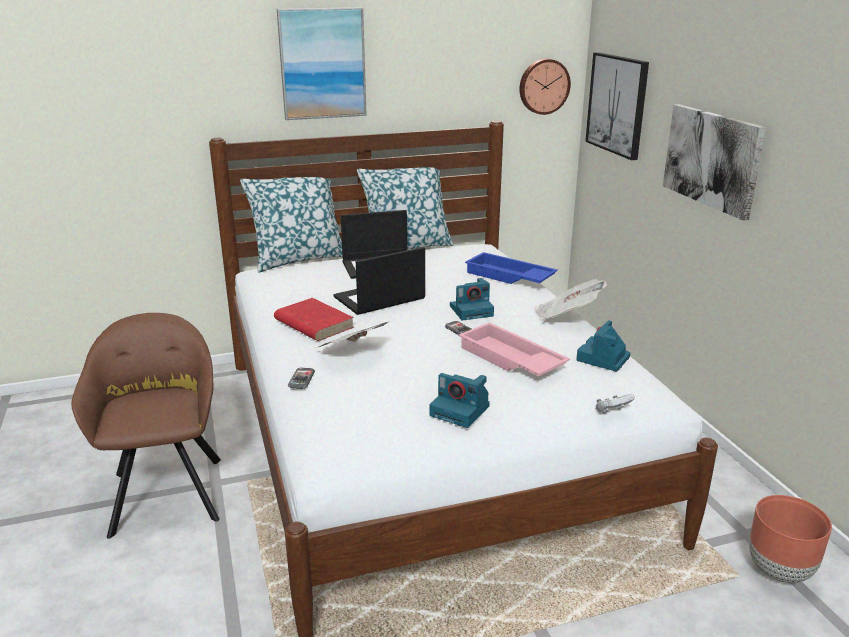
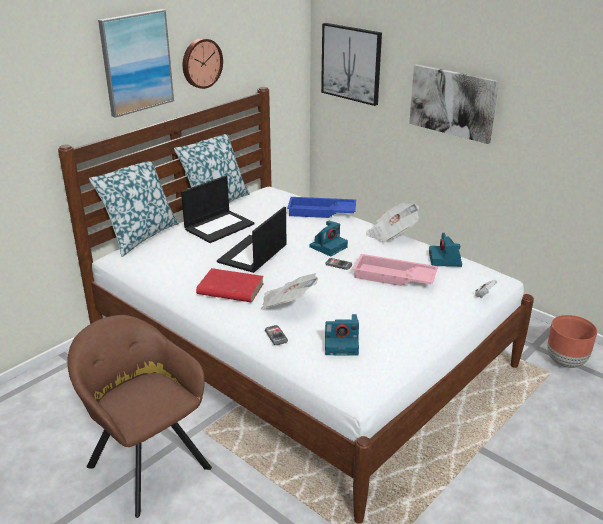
camera: 30 degrees left, 5 degrees up
camera [430,373,490,428] -> camera moved to [325,314,359,356]
wall clock [519,59,571,115] -> wall clock moved to [183,38,223,89]

